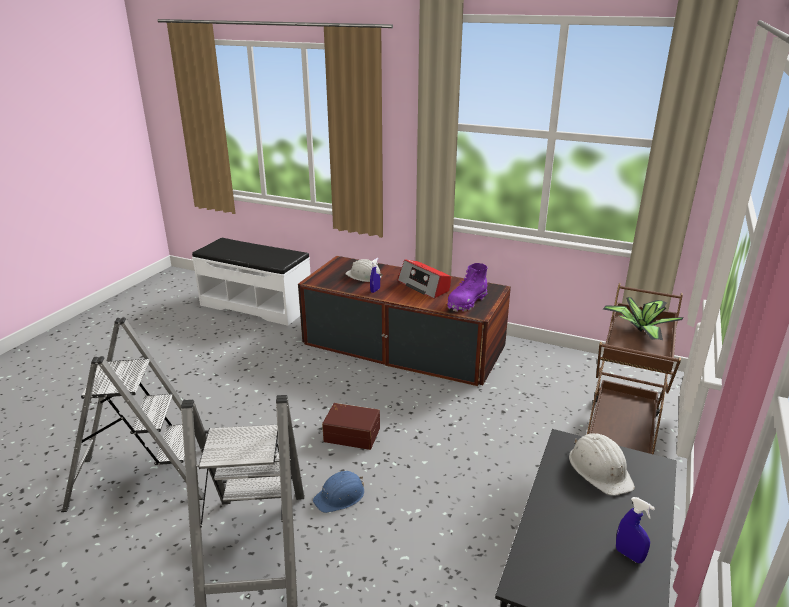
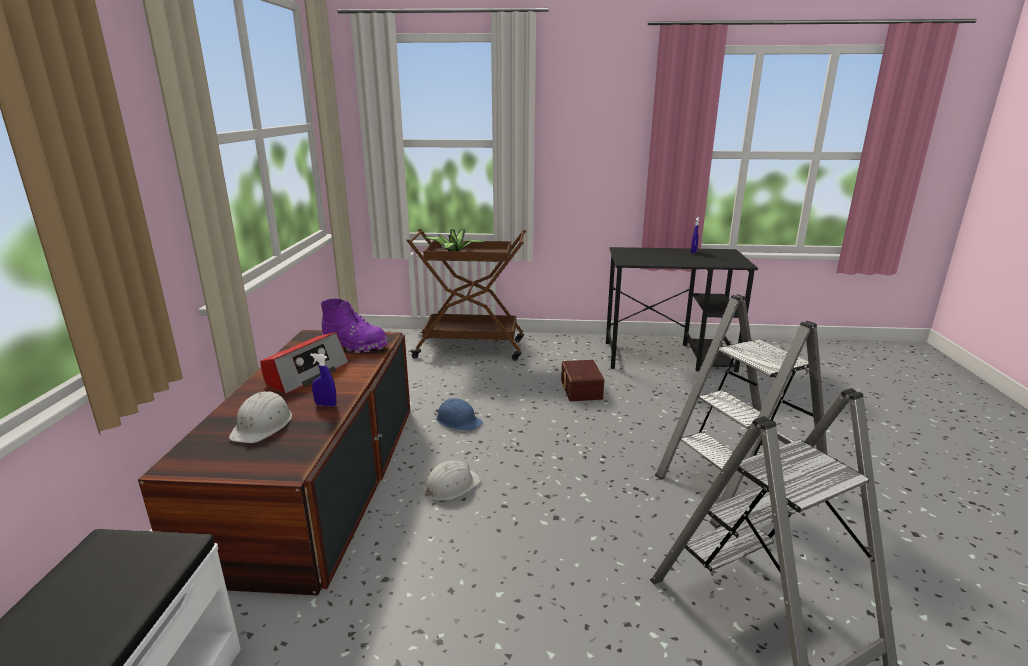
camera: 110 degrees left, 5 degrees down
blue hard hat [313,471,364,513] -> blue hard hat moved to [436,398,483,431]
brown storage box [322,403,380,450] -> brown storage box moved to [561,360,604,401]
white hard hat [569,433,635,496] -> white hard hat moved to [424,460,481,501]

